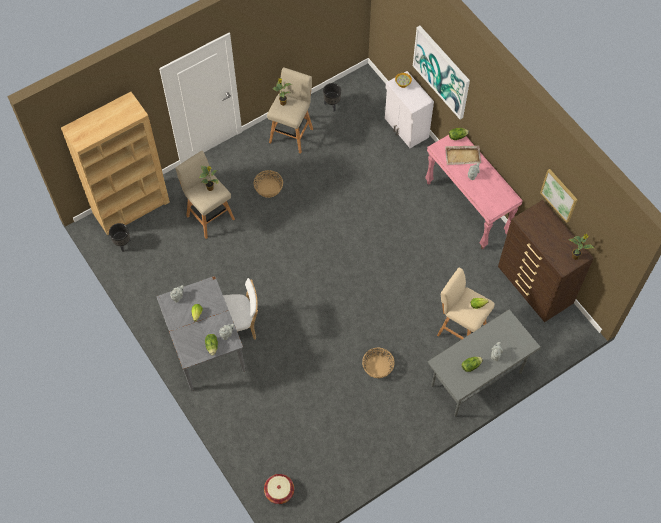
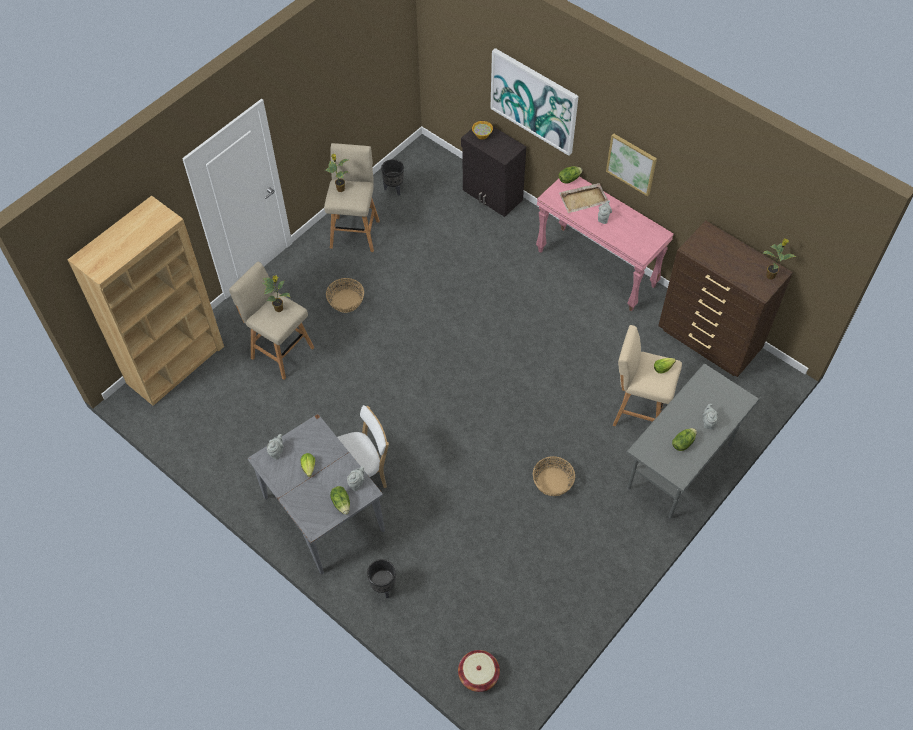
camera: 15 degrees left, 5 degrees down
black planter [109,223,131,252] -> black planter moved to [367,559,396,599]
white cabinet [385,71,434,148] -> black cabinet [461,120,526,217]
picture [540,169,578,223] -> picture moved to [606,133,657,196]

